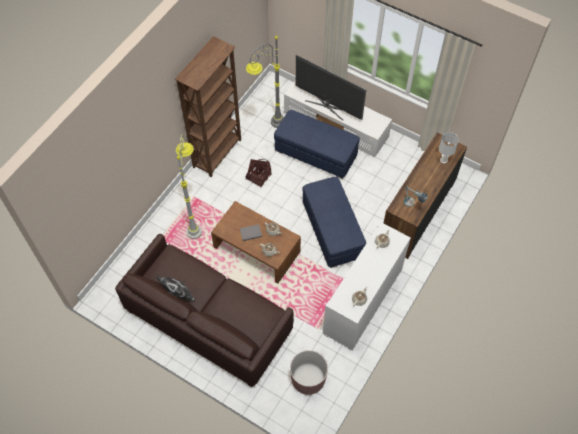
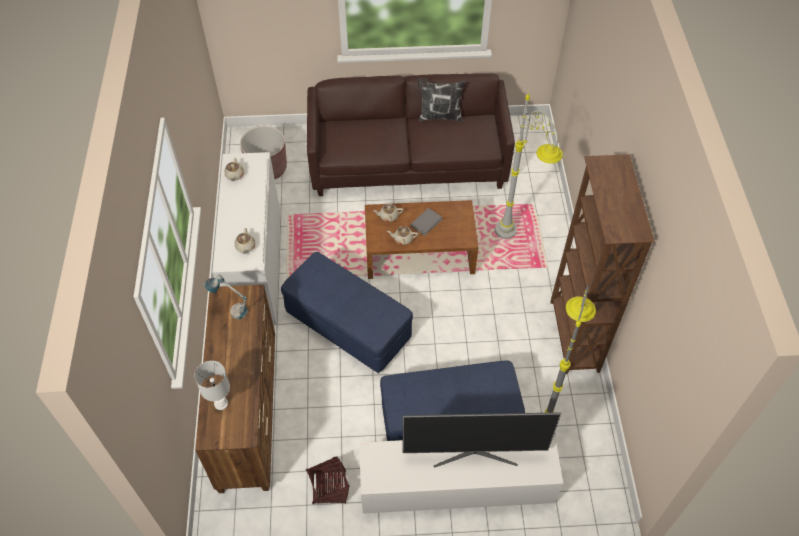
camera: 145 degrees right, 5 degrees down
basket [246,159,272,187] -> basket moved to [306,456,350,505]

